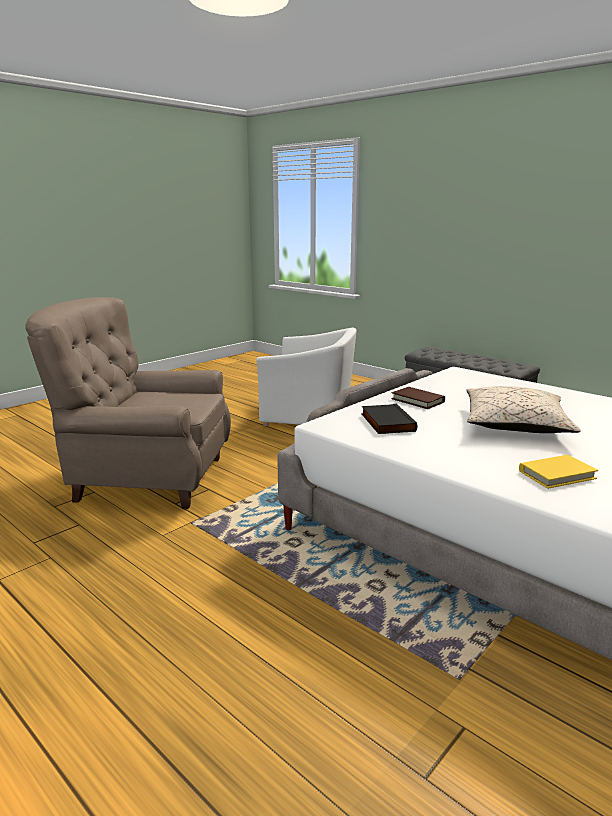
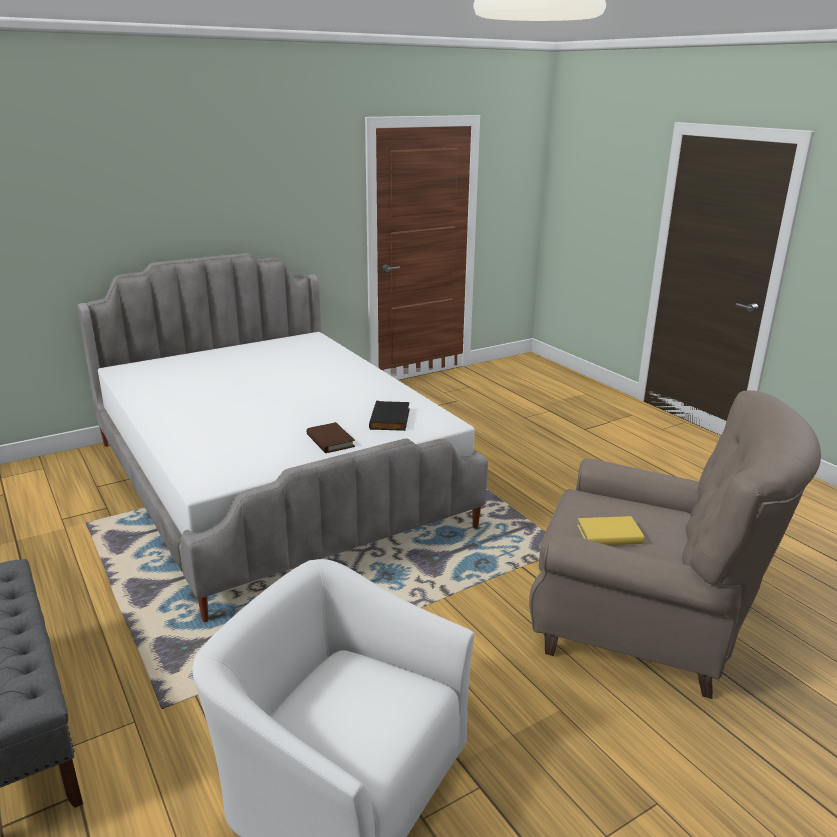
camera: 165 degrees left, 5 degrees up
beige pillow [466,386,581,433] -> none
yellow book [519,455,598,489] -> yellow book moved to [577,516,645,545]

